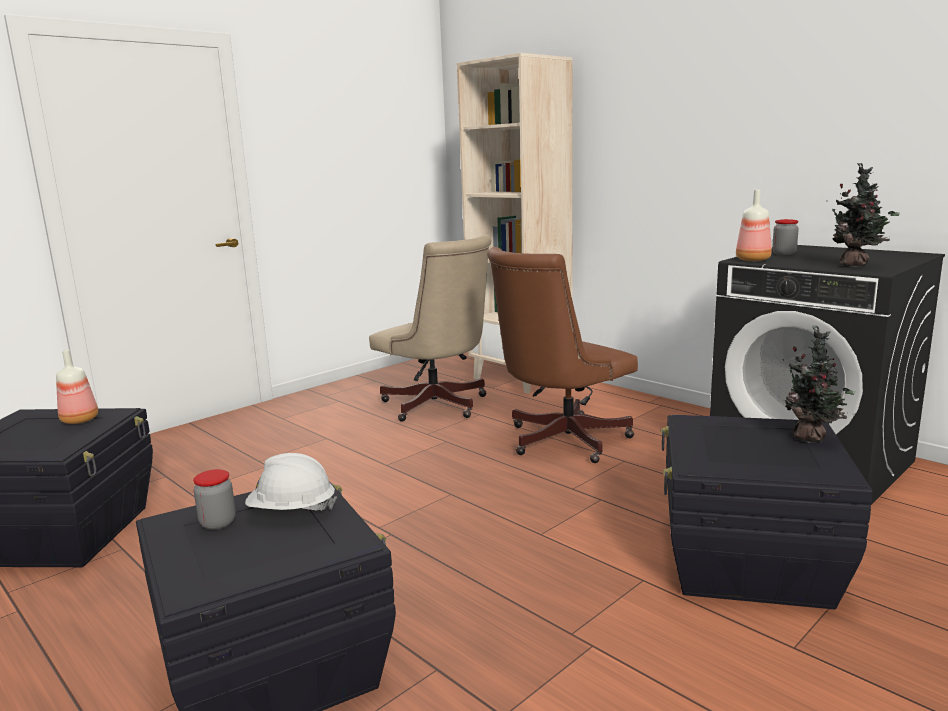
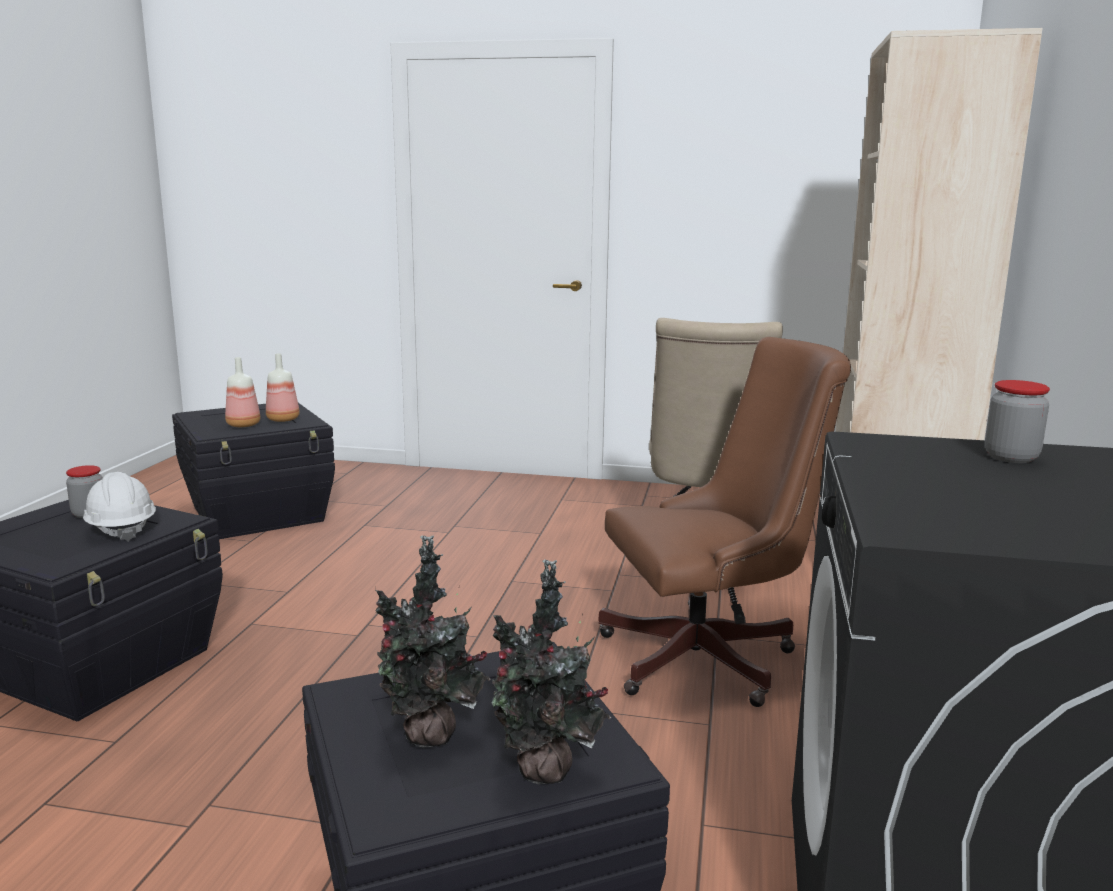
camera: 55 degrees right, 0 degrees up
brown office chair [487,247,638,463] -> brown office chair turned 150 degrees clockwise [598,337,851,707]
bottle [736,190,772,261] -> bottle moved to [225,357,261,427]
potted plant [826,163,900,267] -> potted plant moved to [375,536,490,748]

